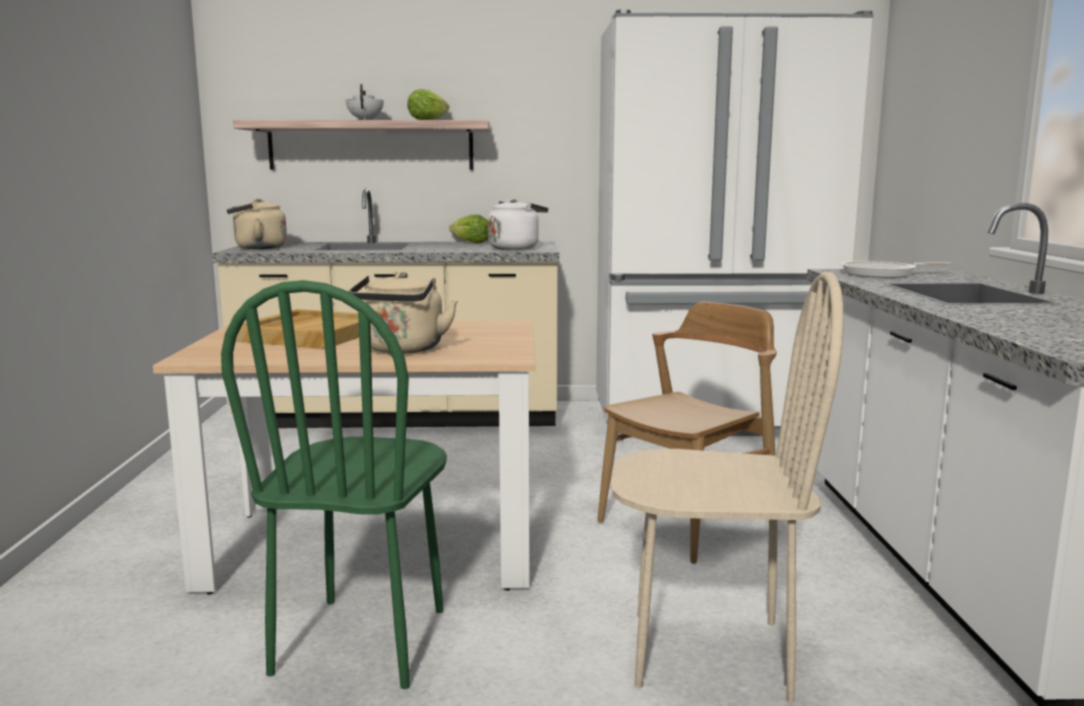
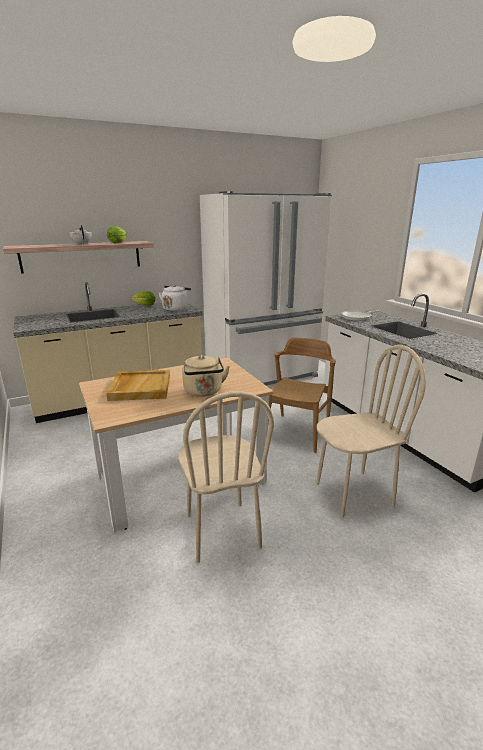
camera: 25 degrees left, 10 degrees up
green chair [221,280,447,689] -> beige chair [178,391,274,563]
beige kettle [227,198,287,249] -> none

